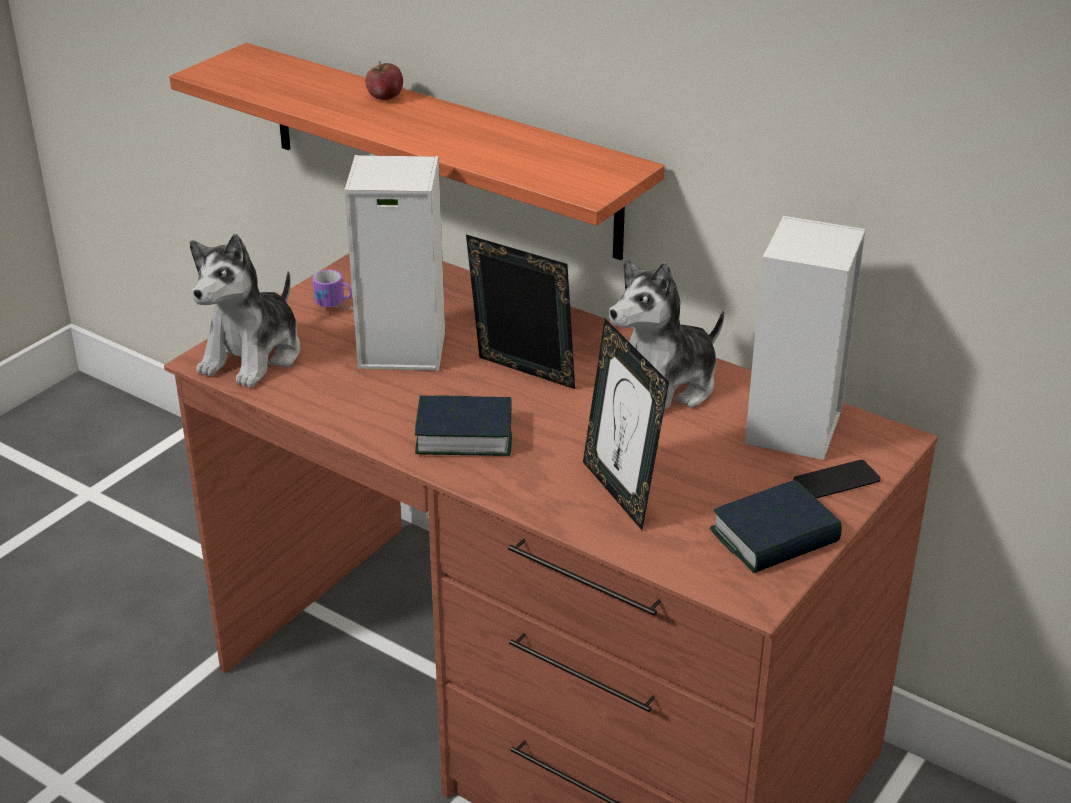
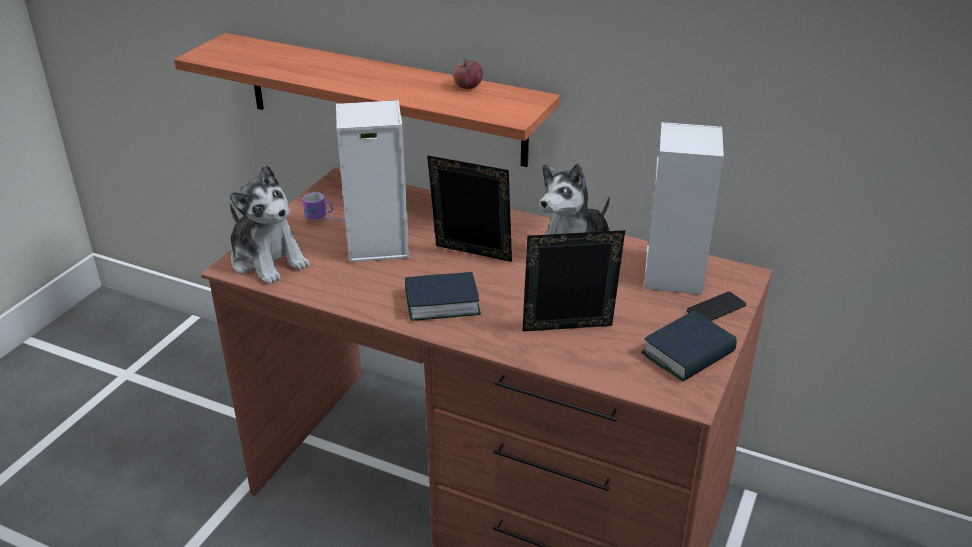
camera: 10 degrees left, 0 degrees up
plush toy [190,234,300,388] -> plush toy turned 60 degrees counterclockwise [230,165,310,285]
apple [365,61,403,100] -> apple moved to [453,59,483,89]
picture frame [583,319,669,530] -> picture frame turned 120 degrees clockwise [522,230,625,331]

